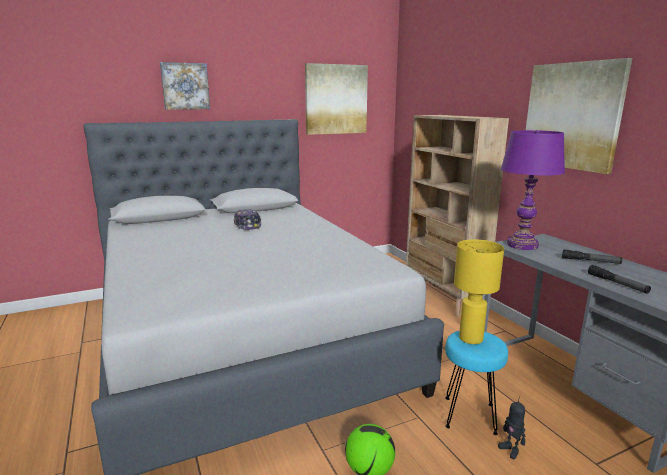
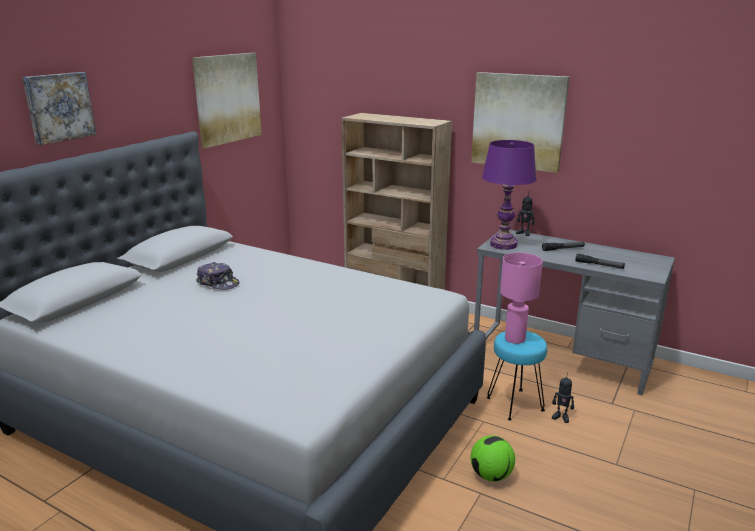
camera: 35 degrees left, 5 degrees up
yellow table lamp [454,239,504,344] -> pink table lamp [500,253,543,344]
none -> toy robot [516,191,534,236]

